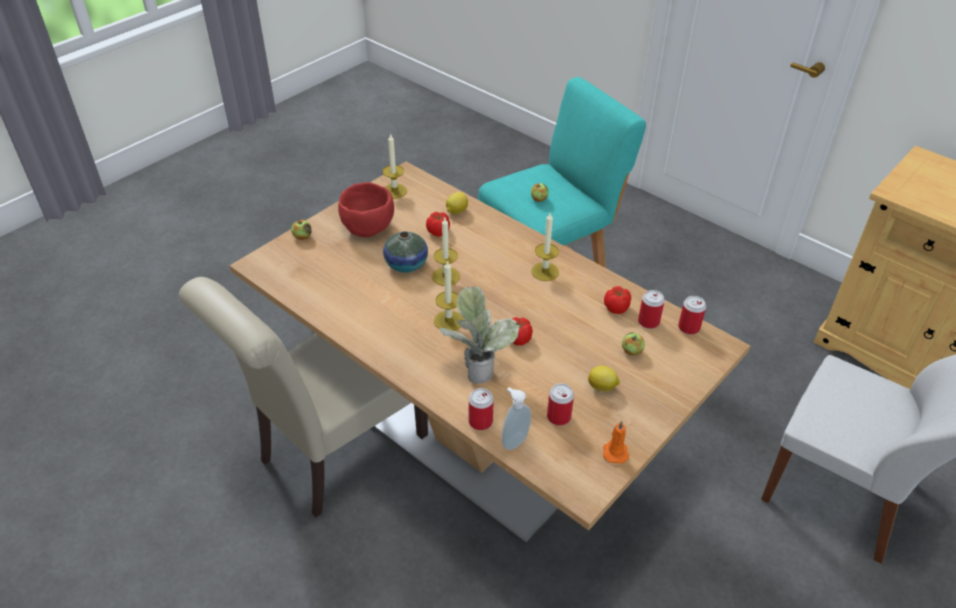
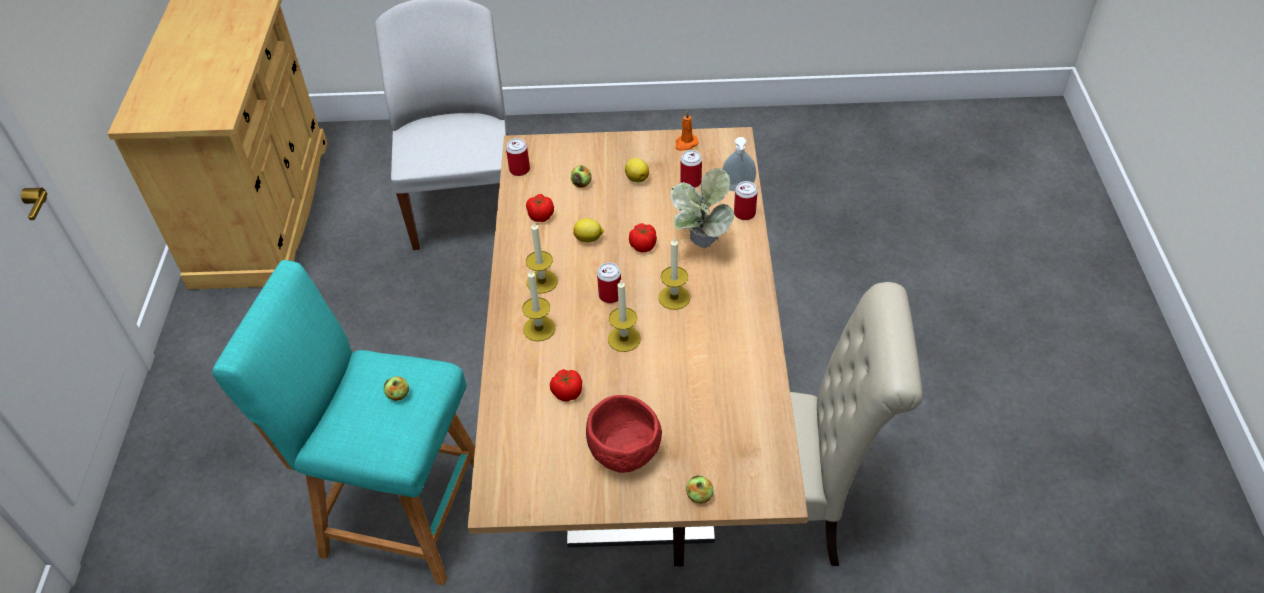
camera: 130 degrees left, 5 degrees up
candle [383,133,407,199] -> candle moved to [522,269,556,341]
vase [383,231,428,273] -> none
lemon [446,192,468,214] -> lemon moved to [573,218,604,242]
can [638,290,665,329] -> can moved to [597,262,621,303]

